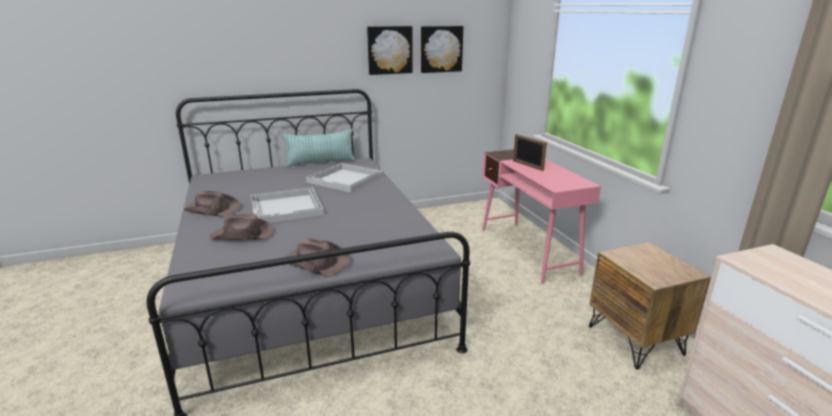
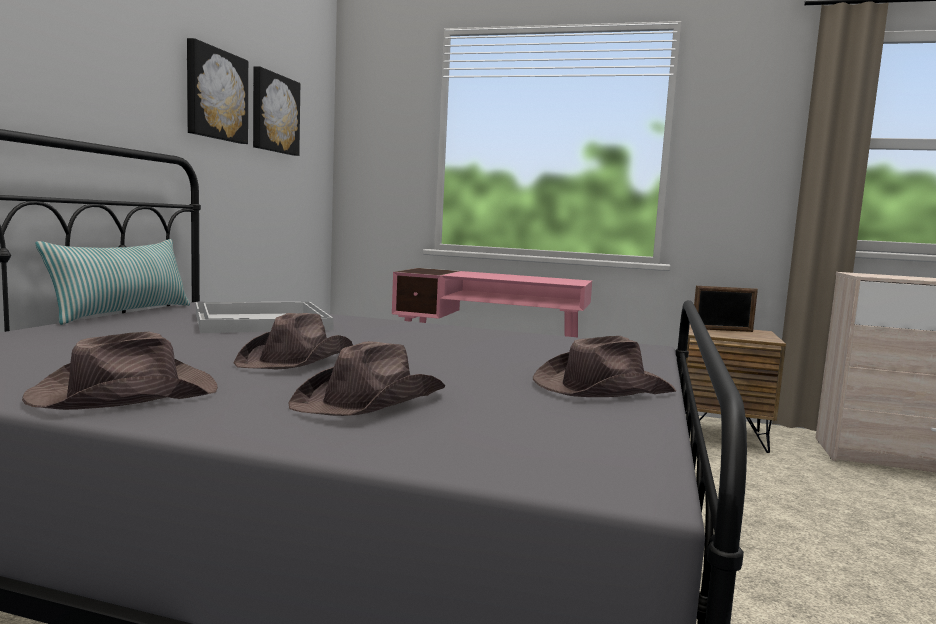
camera: 55 degrees left, 15 degrees down
white tray [251,187,324,223] -> brown hat [234,313,353,369]
picture frame [513,134,547,171] -> picture frame moved to [694,286,758,332]

